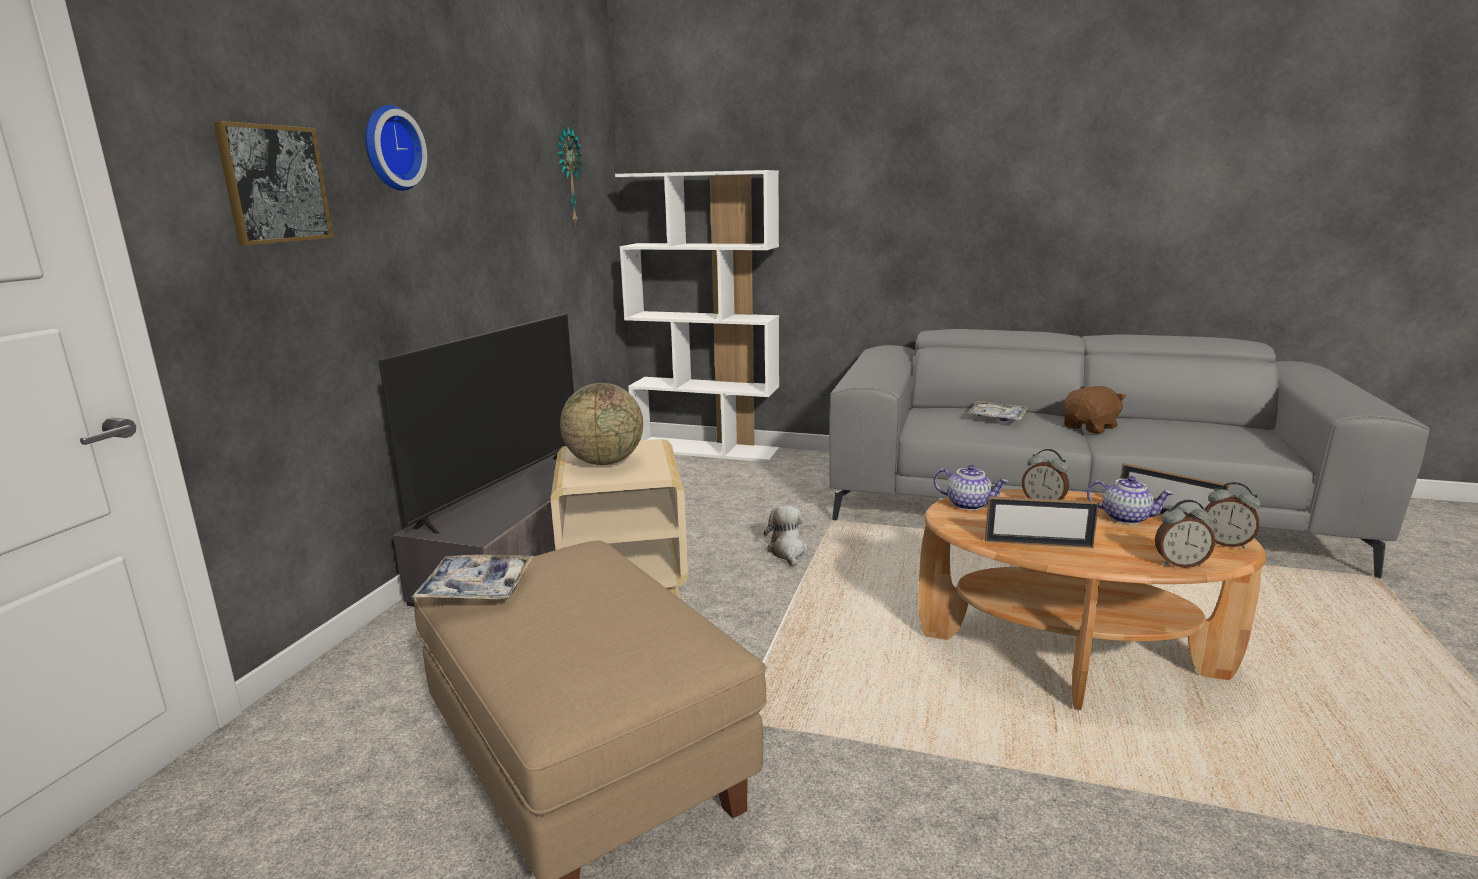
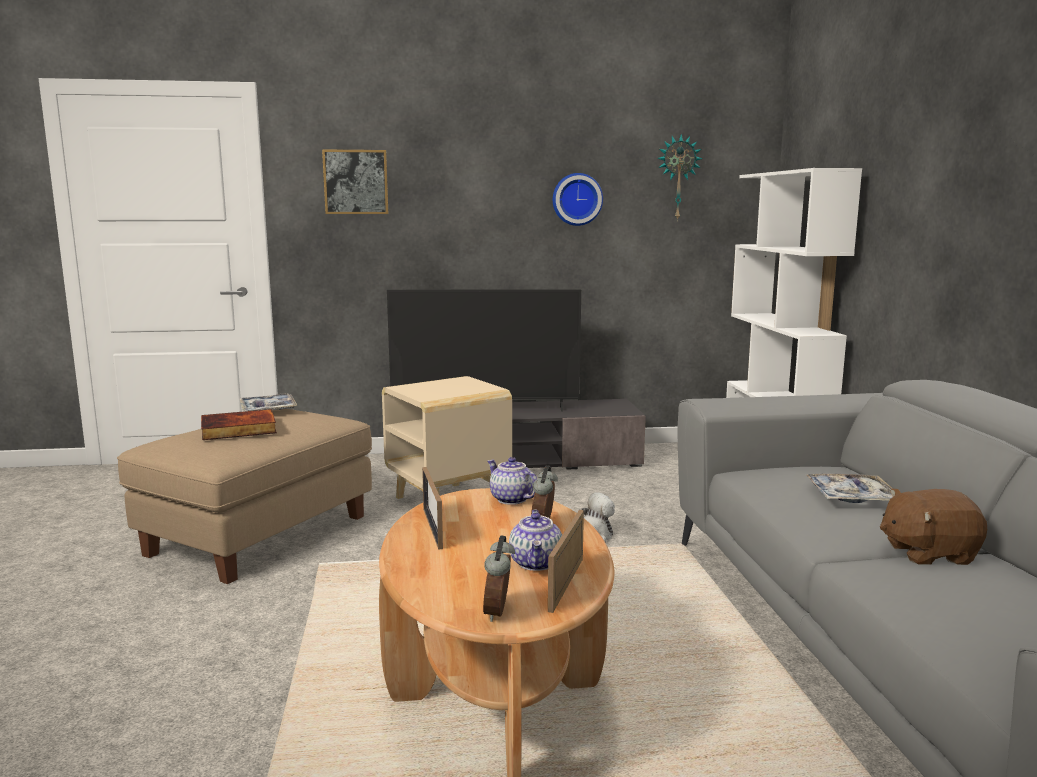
camera: 65 degrees right, 5 degrees down
wall clock [365,105,427,191] -> wall clock moved to [553,173,603,226]
globe [560,383,643,465] -> none
teapot [934,465,1009,511] -> teapot turned 135 degrees clockwise [488,457,537,505]
brown plush toy [1063,386,1127,434] -> brown plush toy turned 150 degrees clockwise [880,488,987,565]
alarm clock [1155,500,1215,568] -> none
none -> book [201,409,277,440]

